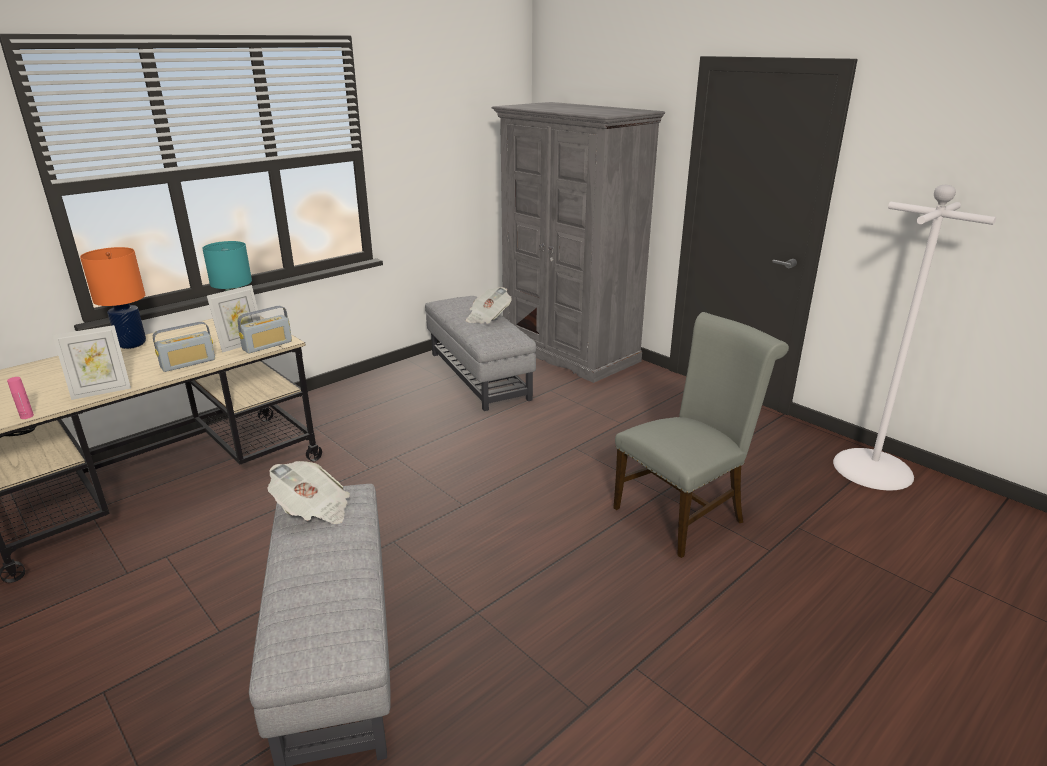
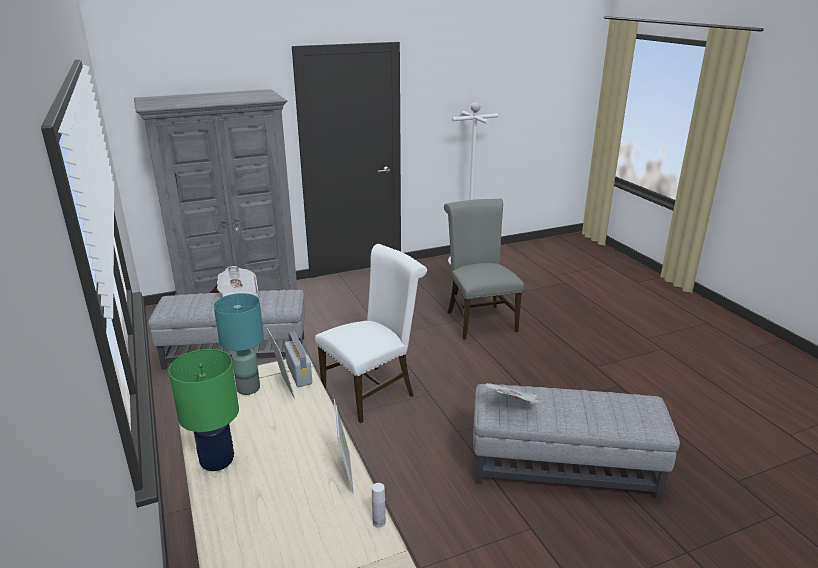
camera: 70 degrees left, 0 degrees up
pink bottle [7,377,34,419] -> white bottle [372,483,386,528]
orange table lamp [80,247,146,349] -> green table lamp [169,349,239,471]
radio [153,322,215,372] -> none
none -> white chair [315,244,427,423]

